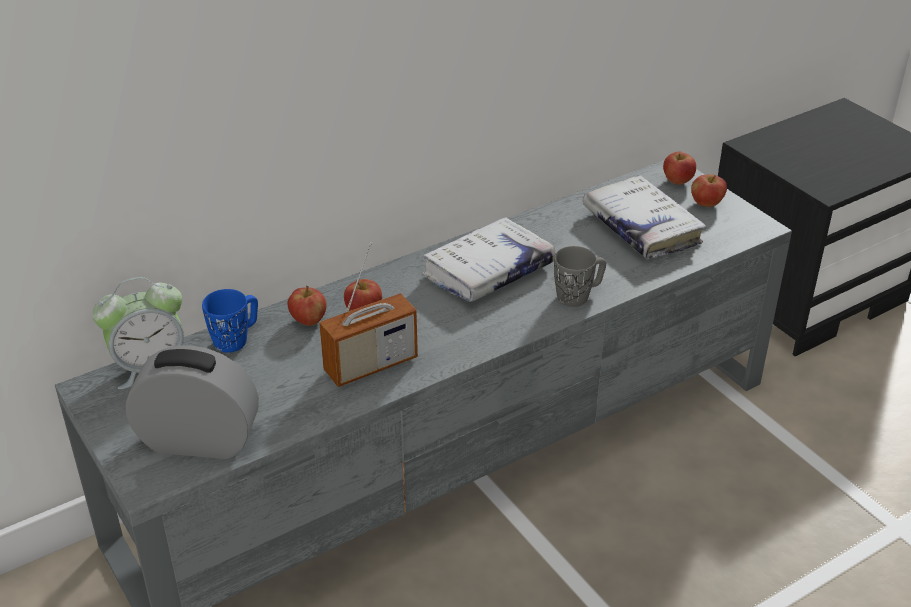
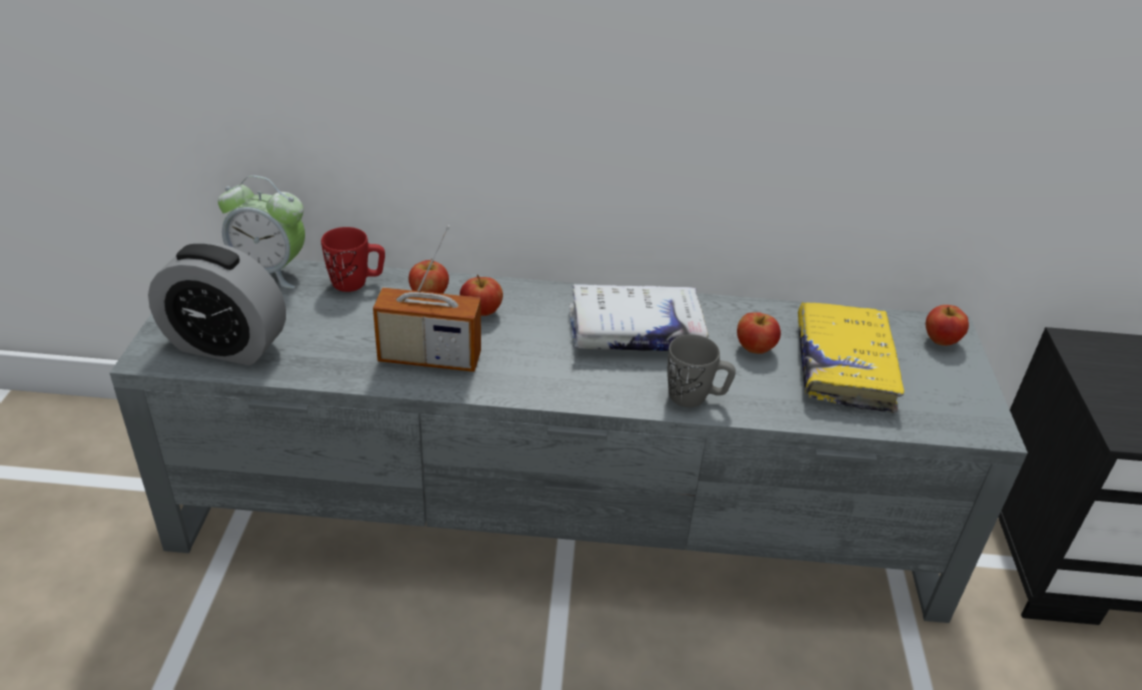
camera: 35 degrees right, 0 degrees up
alarm clock [126,345,259,459] -> alarm clock turned 150 degrees clockwise [148,242,286,366]
blue mug [202,289,258,353] -> red mug [321,227,385,292]
white book [582,175,706,259] -> yellow book [798,302,904,413]
apple [691,174,727,207] -> apple moved to [737,312,781,354]

